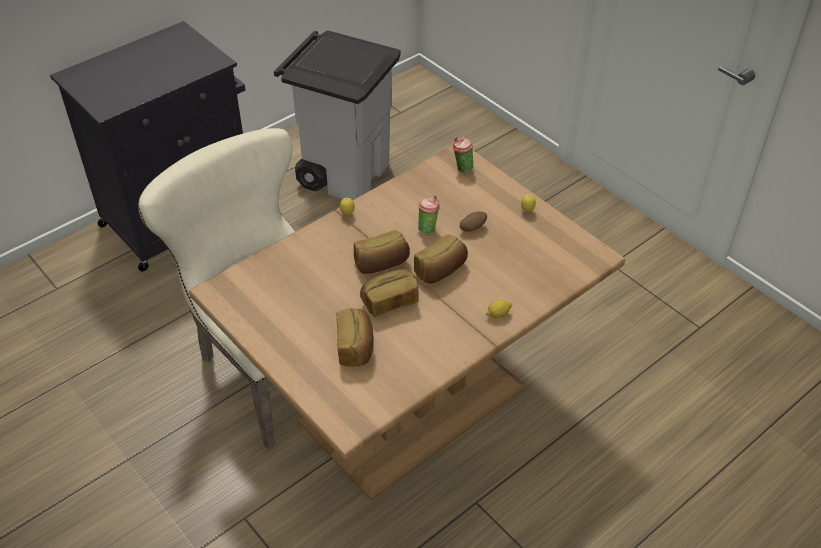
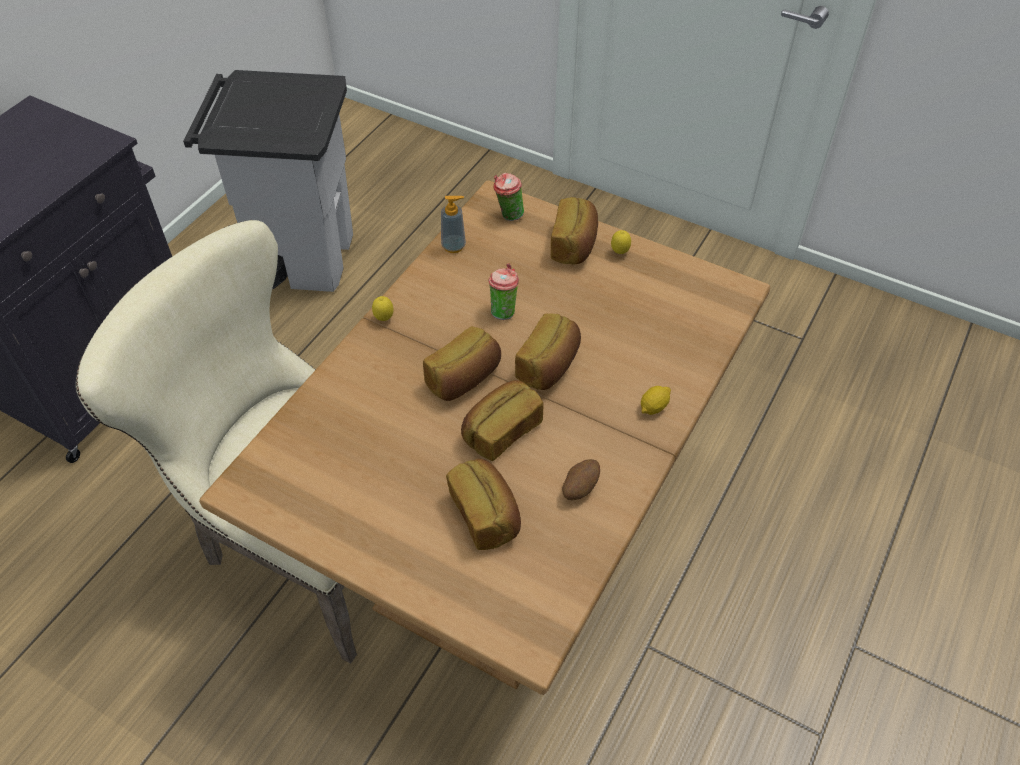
camera: 20 degrees left, 5 degrees up
potato [460,212,487,232] -> potato moved to [562,459,600,500]
none -> soap dispenser [441,196,466,253]
none -> bread [551,197,598,265]

